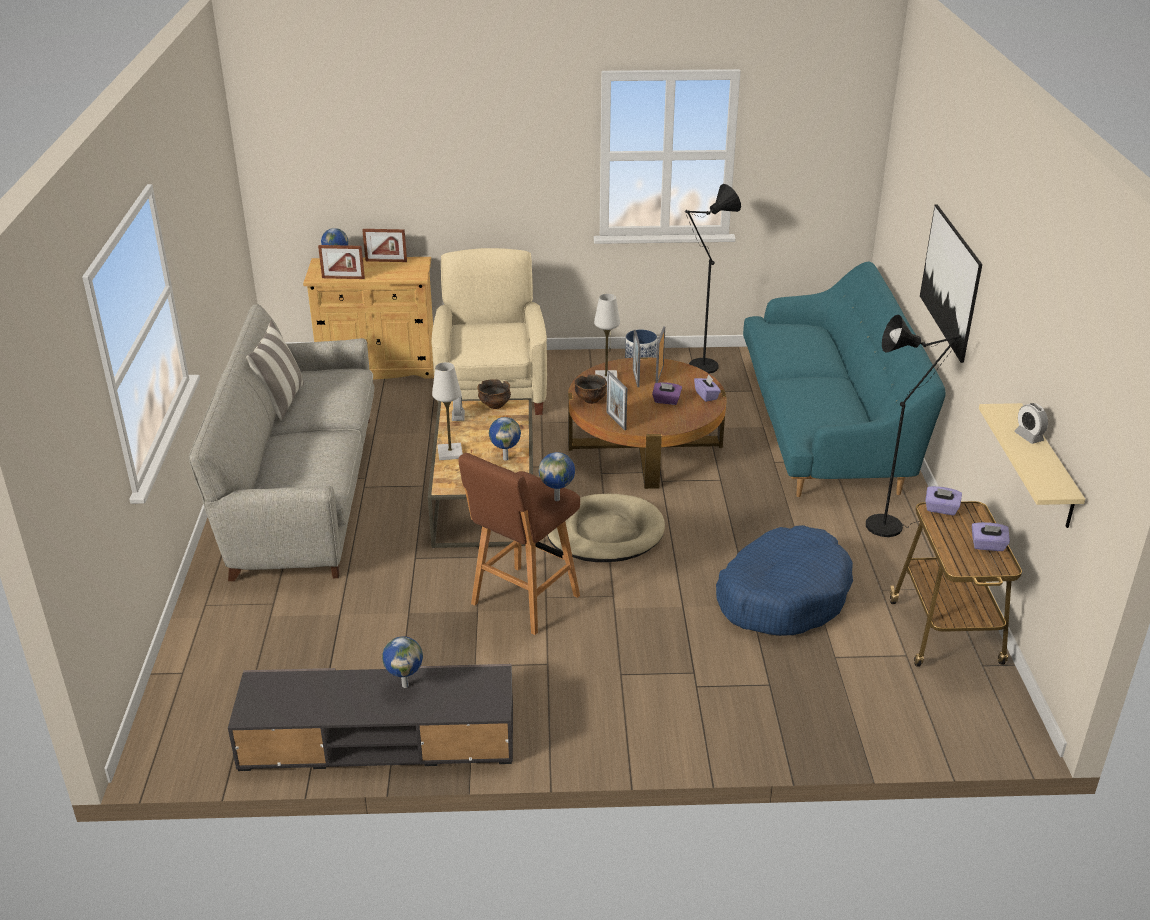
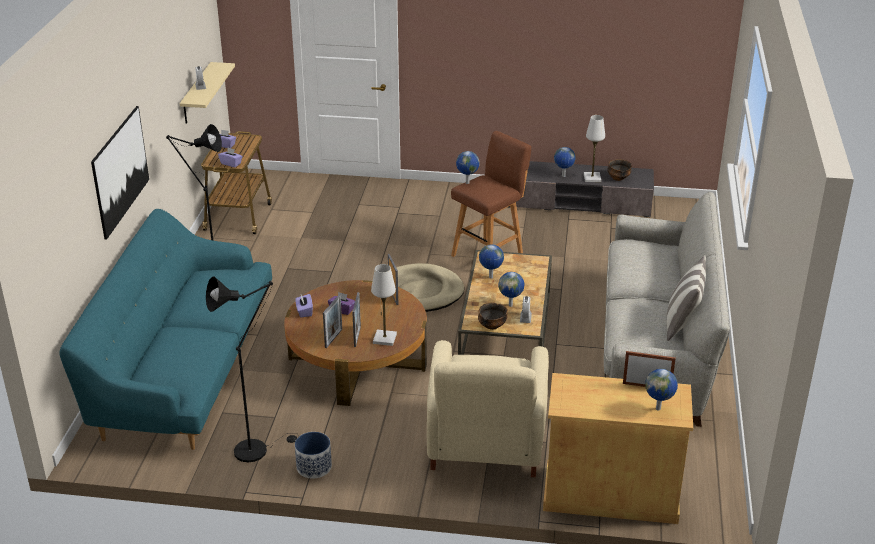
camera: 170 degrees left, 0 degrees up
picture frame [362,229,407,262] -> none
white table lamp [432,362,463,460] -> white table lamp moved to [584,115,605,182]
bowl [574,374,607,404] -> bowl moved to [607,159,632,181]
blue dog bed [716,525,853,636] -> none
none -> globe [498,272,524,307]

